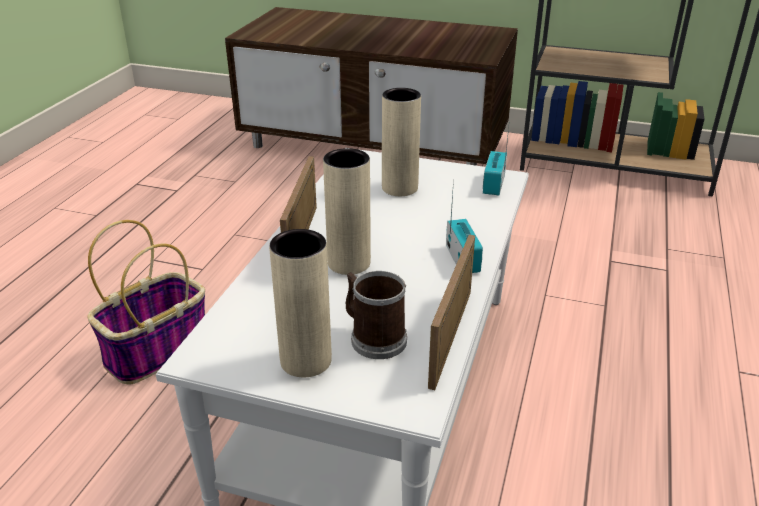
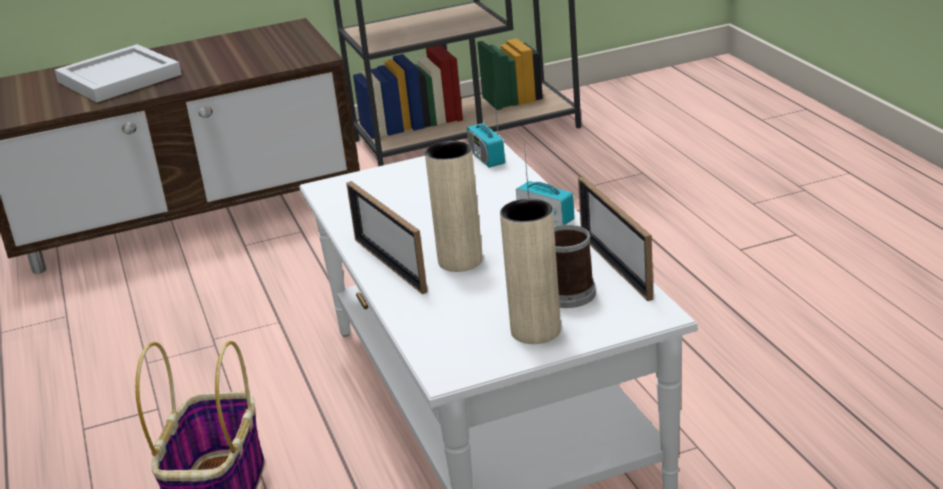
camera: 35 degrees left, 5 degrees down
beige vase [382,88,421,196] -> none
none -> white tray [55,44,182,102]

